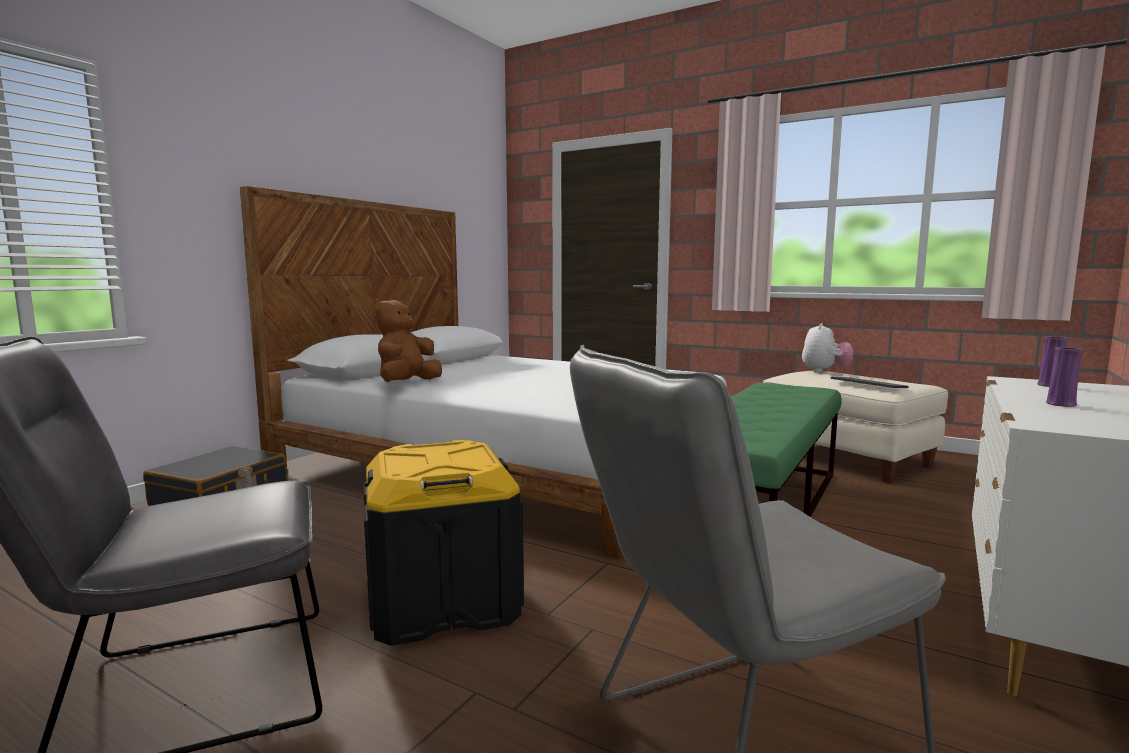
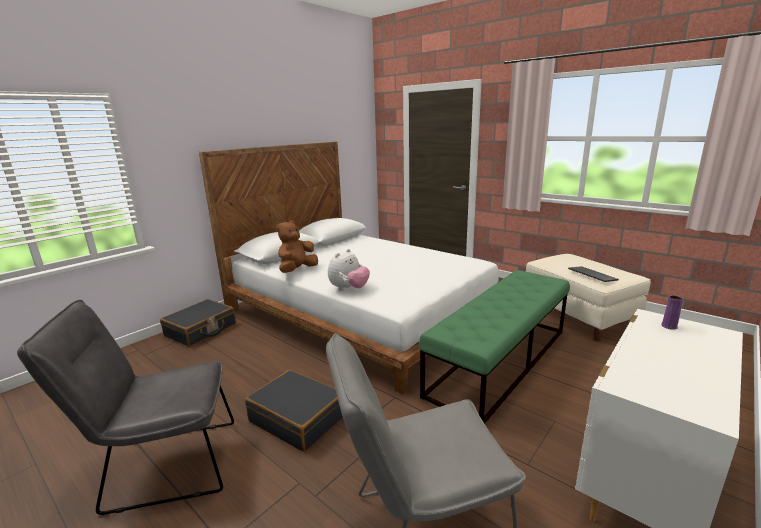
camera: 10 degrees right, 10 degrees up
black storage box [364,440,524,646] -> black suitcase [245,370,343,452]
plush toy [802,323,853,373] -> plush toy moved to [328,249,370,291]
purple vase [1046,347,1082,407] -> none

